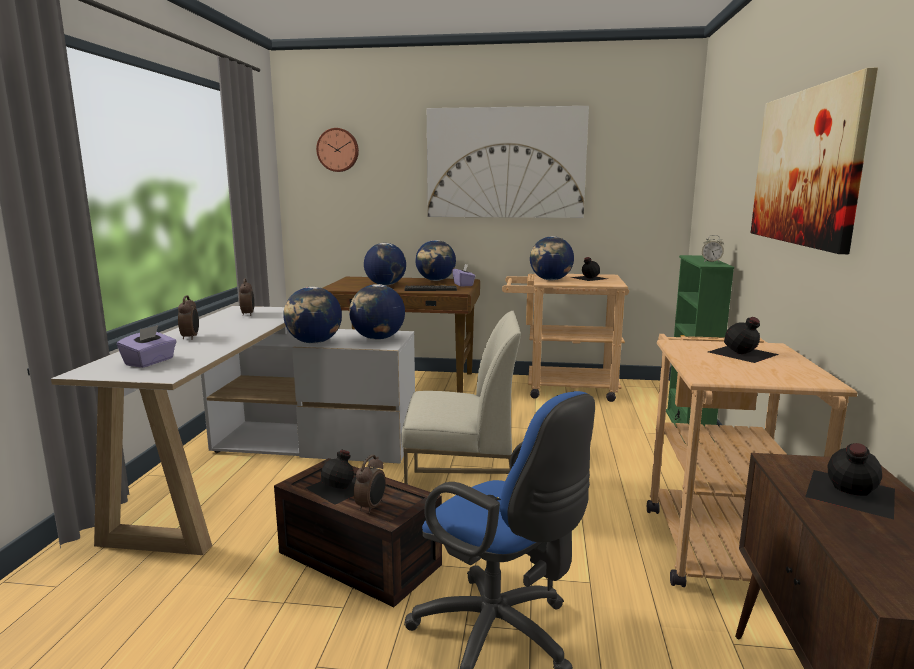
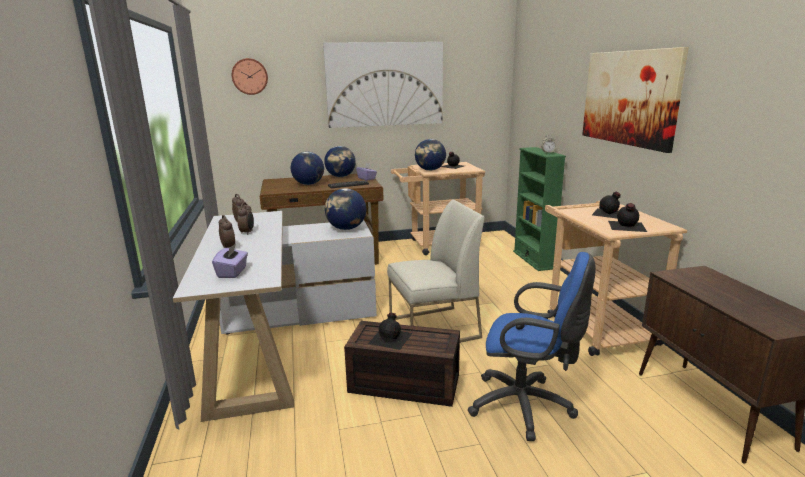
camera: 20 degrees left, 5 degrees up
globe [283,287,342,344] -> none
alarm clock [354,455,386,514] -> alarm clock moved to [237,202,254,235]
black bottle [805,443,895,519] -> black bottle moved to [608,203,647,232]

